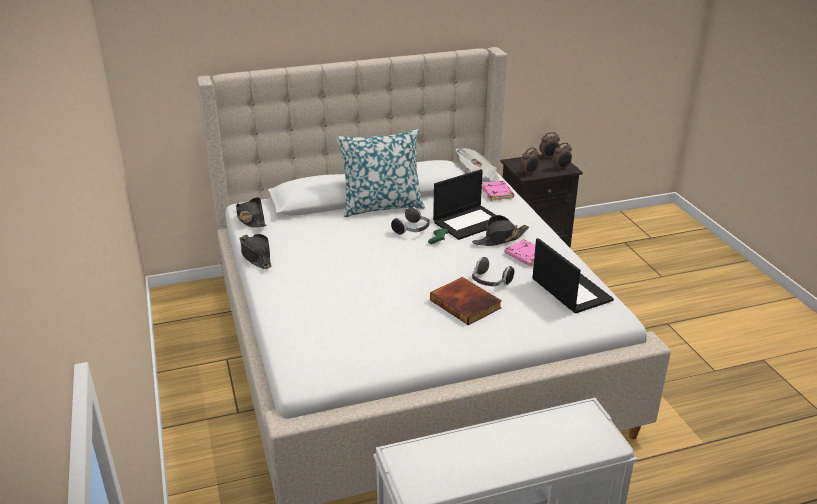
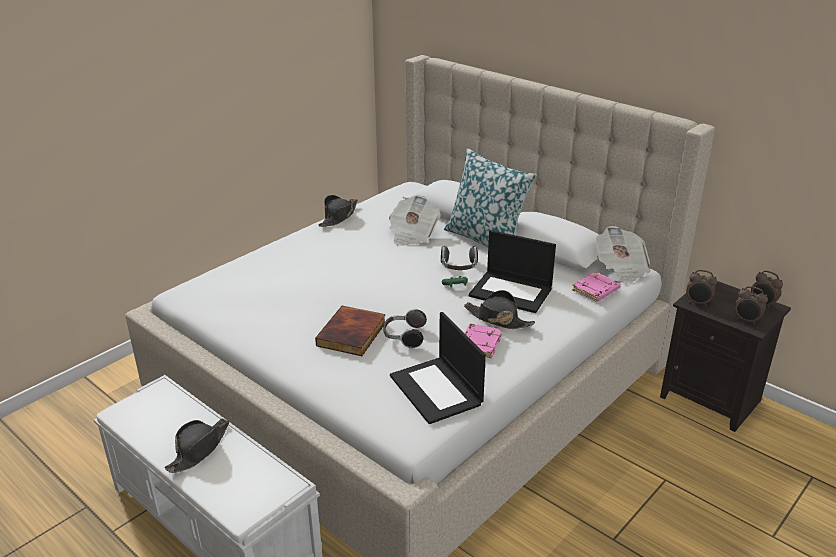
camera: 60 degrees right, 0 degrees up
black hat [236,197,267,228] -> black hat moved to [164,418,229,473]
laptop [532,238,614,314] -> laptop turned 120 degrees clockwise [390,312,486,424]
none -> newspaper [389,195,441,246]

